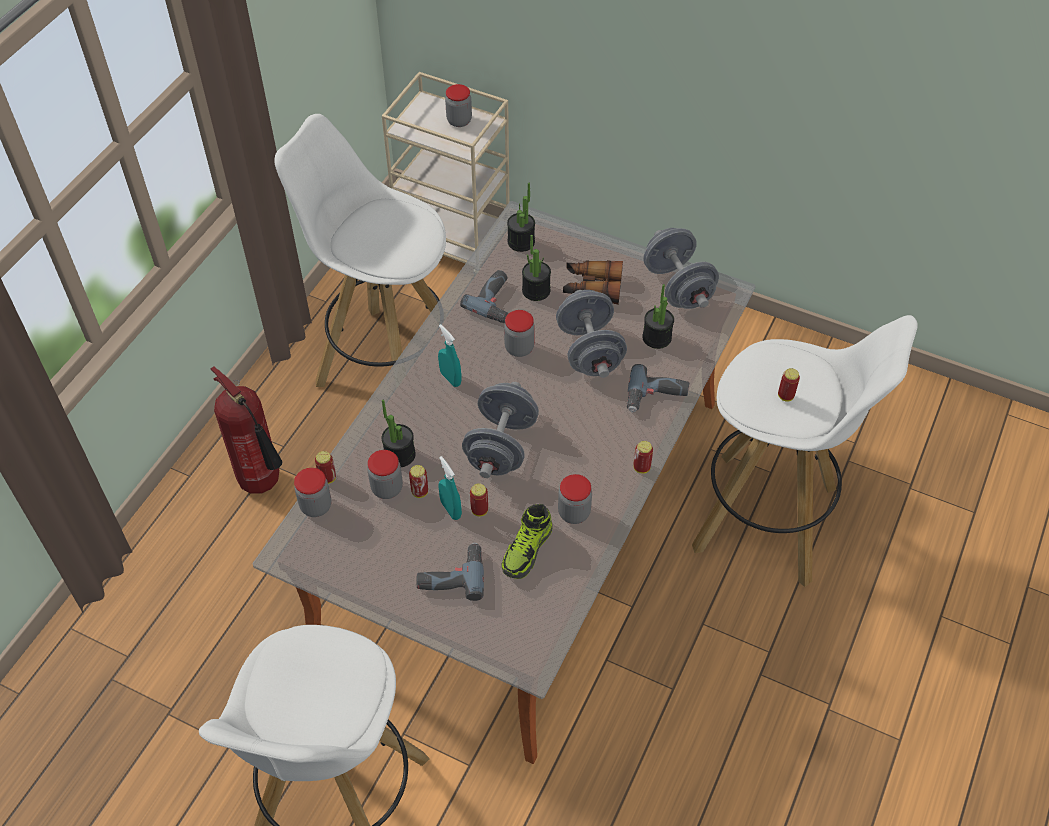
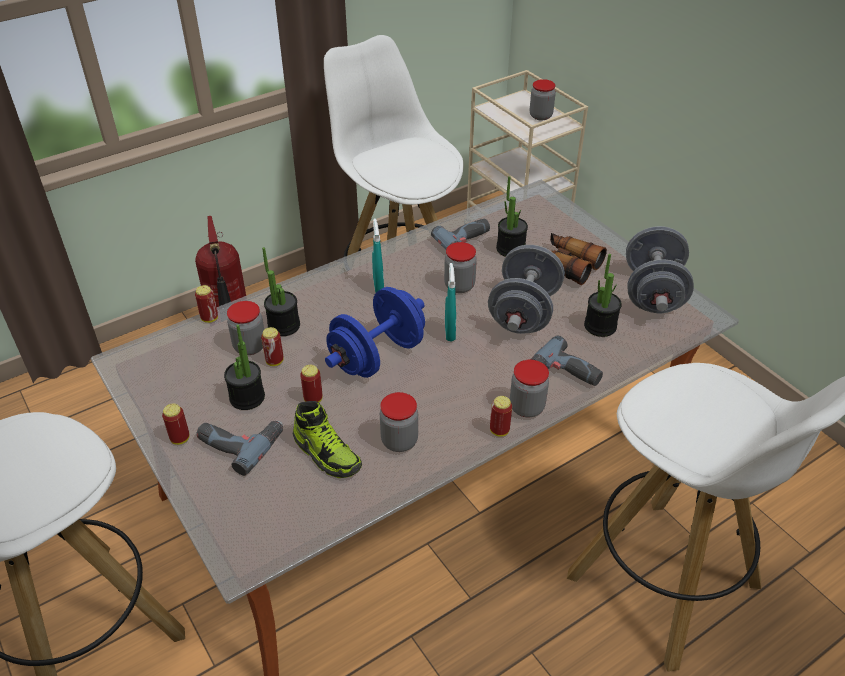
camera: 30 degrees right, 10 degrees down
jar [294,468,331,517] -> jar moved to [510,360,549,417]
turquoise spray bottle [438,456,462,520] -> turquoise spray bottle moved to [445,263,456,341]
grey dumbbell [462,382,539,478] -> blue dumbbell [325,287,425,378]
shoe [501,504,553,579] -> shoe turned 105 degrees counterclockwise [293,401,362,478]
potted plant [507,182,535,252] -> potted plant moved to [224,325,265,410]
can [778,368,800,402] -> can moved to [162,403,190,445]

